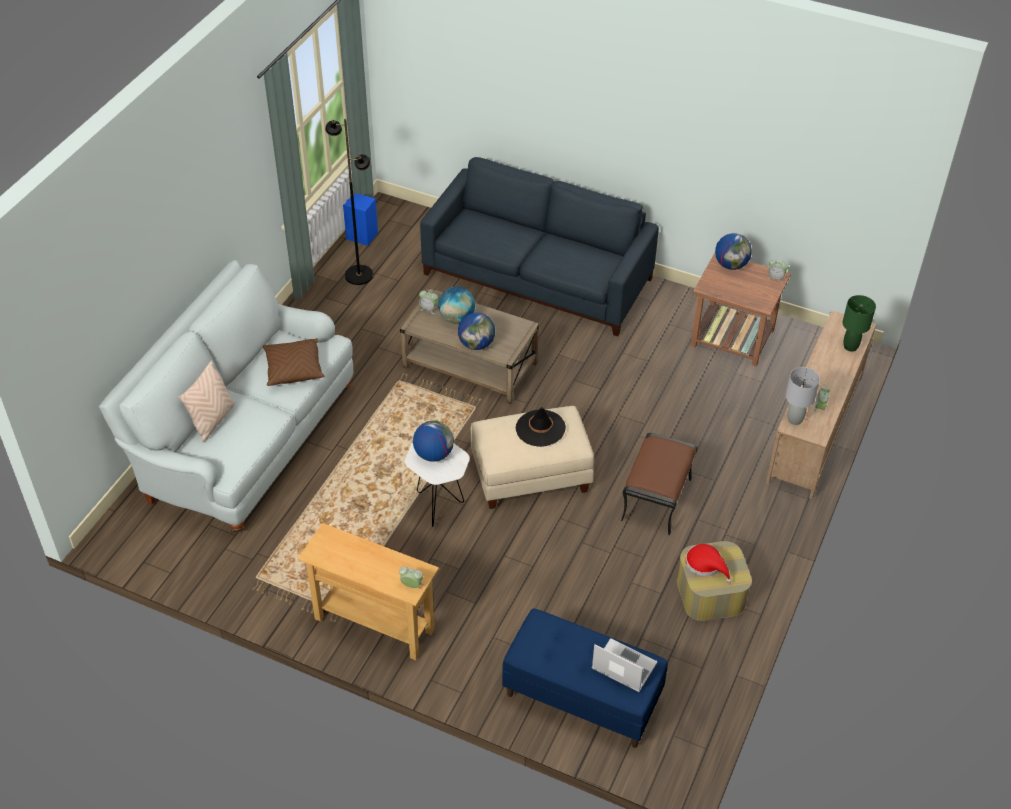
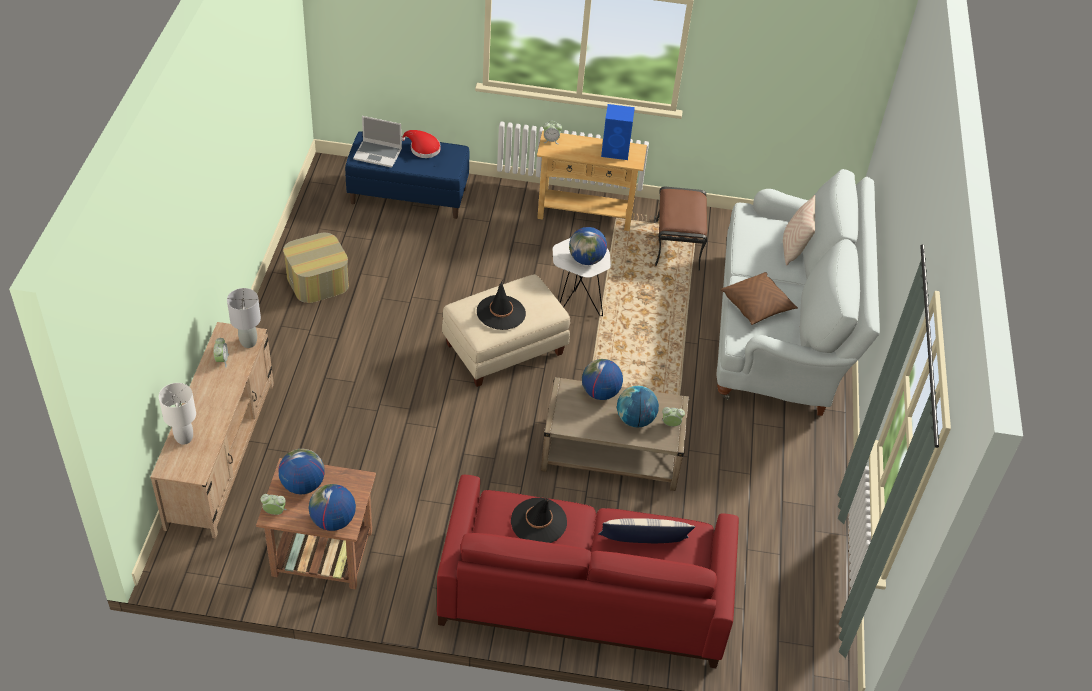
camera: 160 degrees right, 0 degrees up
black floor lamp [325,119,373,285] -> none
blue speaker [343,194,378,246] -> blue speaker moved to [601,104,635,160]
blue sofa [420,157,659,336] -> red sofa [437,475,739,668]
brown ottoman [621,433,698,535] -> brown ottoman moved to [655,187,707,271]
red hat [686,544,732,583] -> red hat moved to [402,130,441,158]
green table lamp [842,295,876,352] -> white table lamp [159,383,196,445]
none -> globe [278,449,325,494]
none -> black hat [511,498,567,543]
none -> pillow [598,518,695,543]

